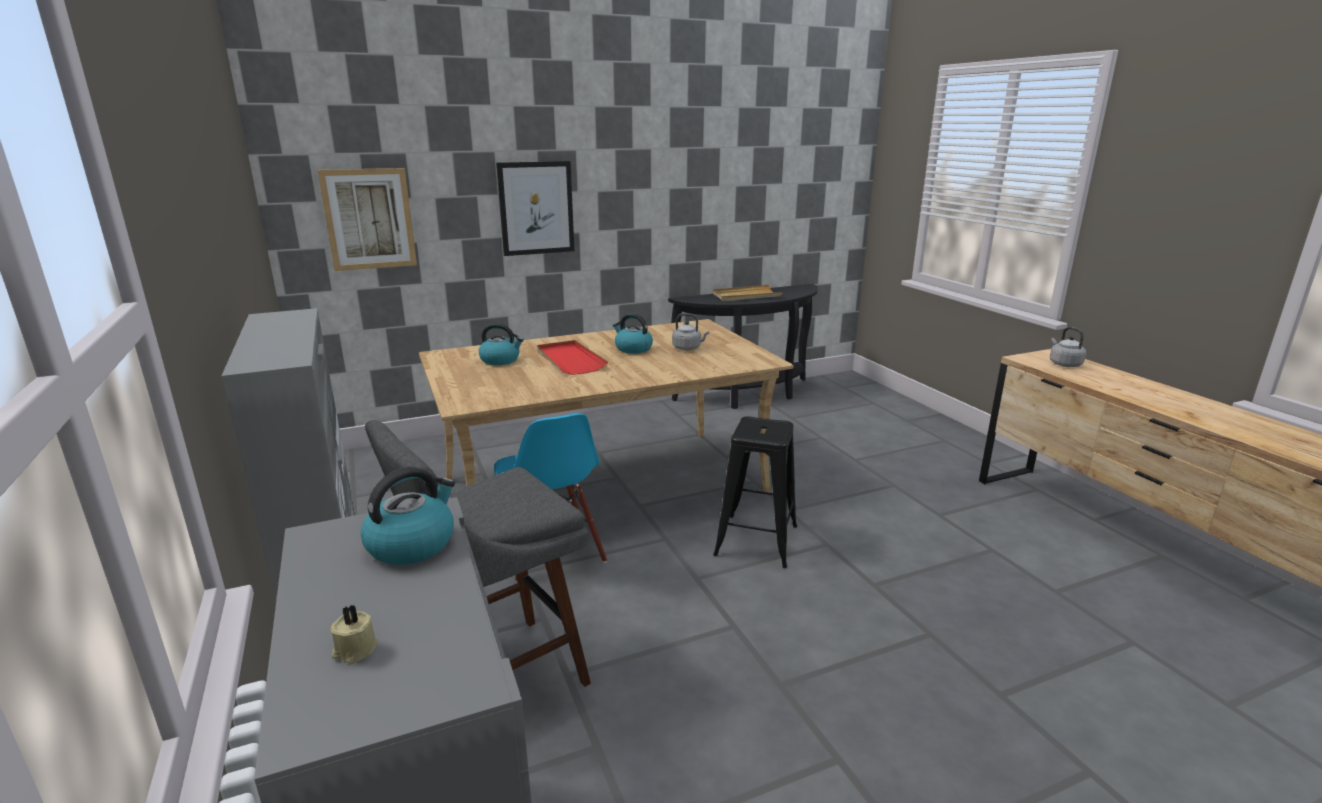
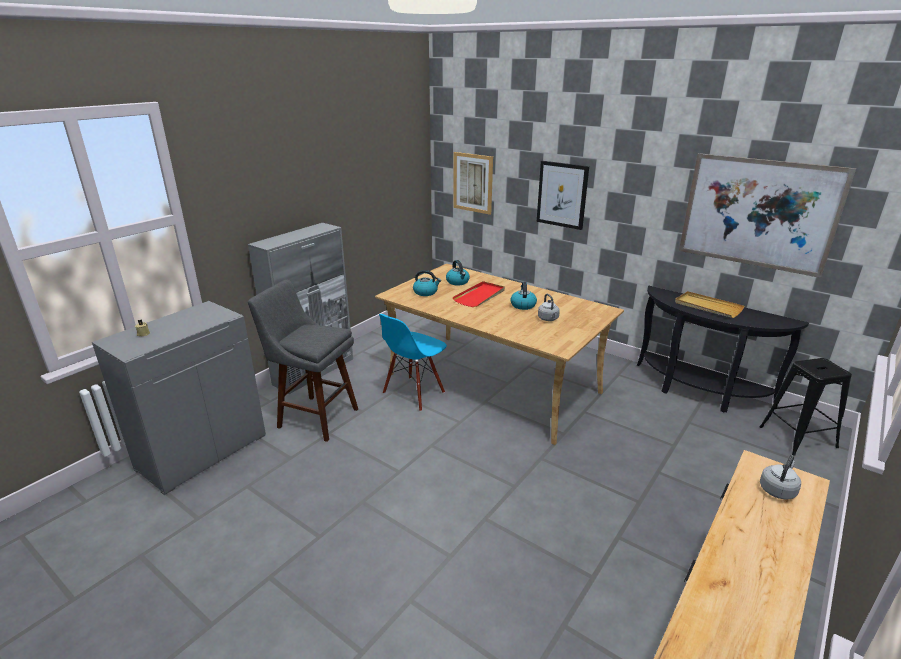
camera: 60 degrees right, 5 degrees up
kettle [360,467,455,565] -> kettle moved to [413,270,441,296]
black stool [713,416,797,568] -> black stool moved to [759,358,852,456]
none -> picture [679,153,856,278]

